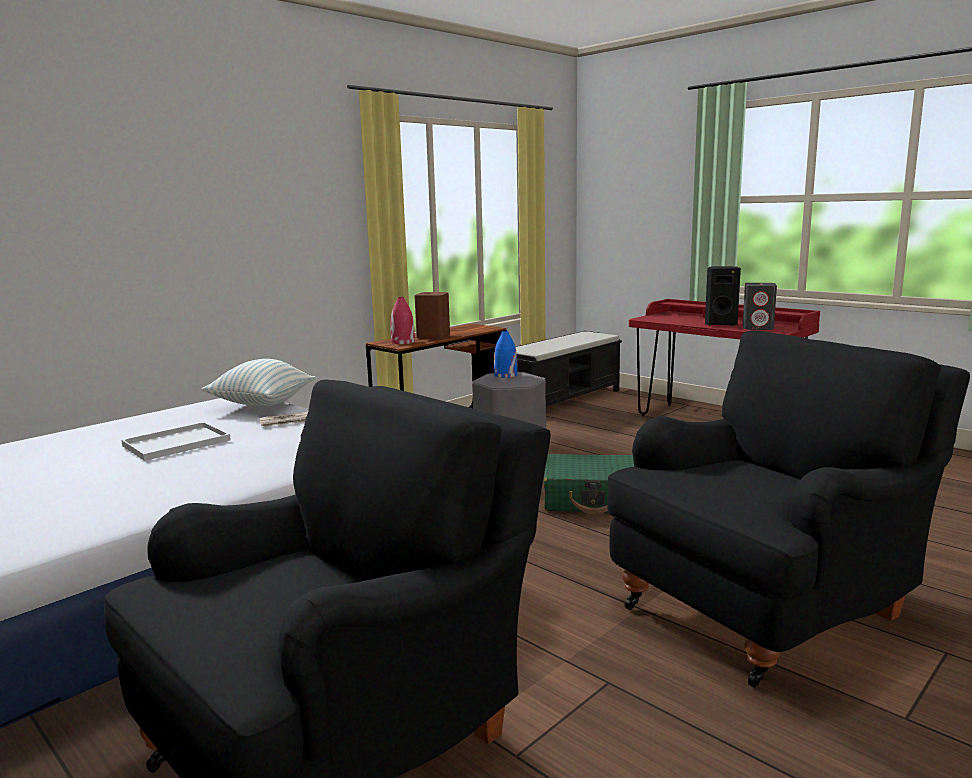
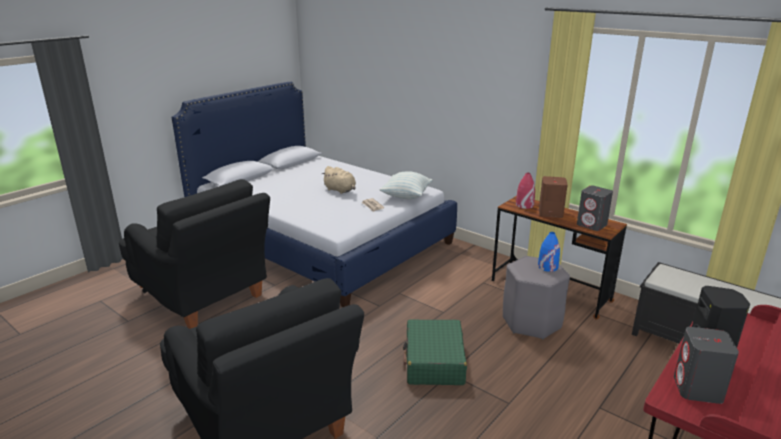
camera: 85 degrees right, 10 degrees up
white tray [121,422,231,461] -> beige plush toy [322,166,356,194]
none -> grey speaker [577,186,613,231]

